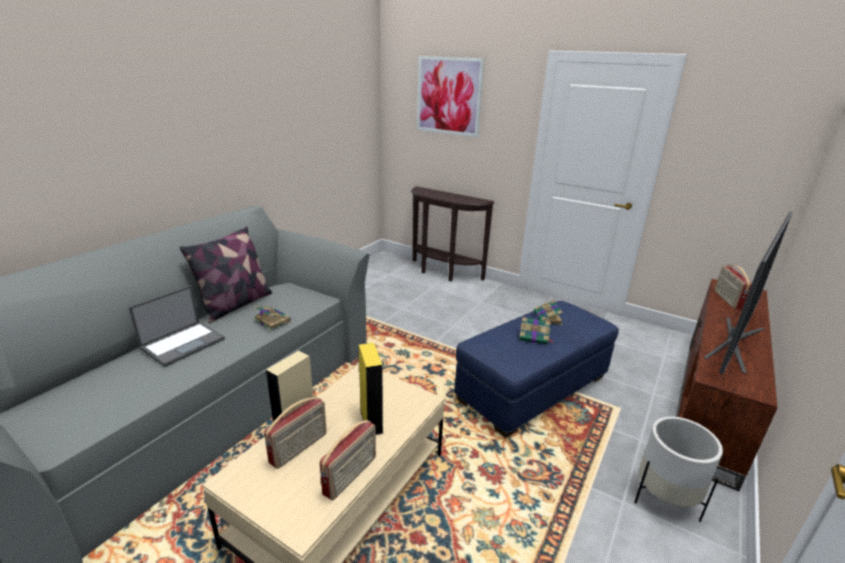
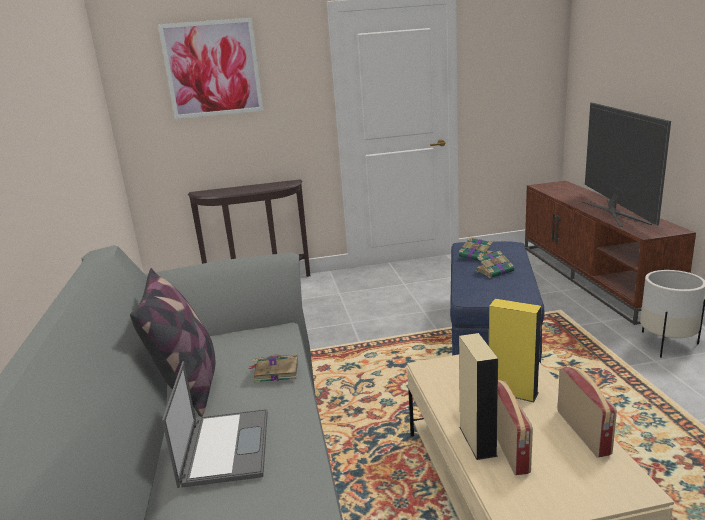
camera: 40 degrees left, 5 degrees down
radio [715,265,752,309] -> none

